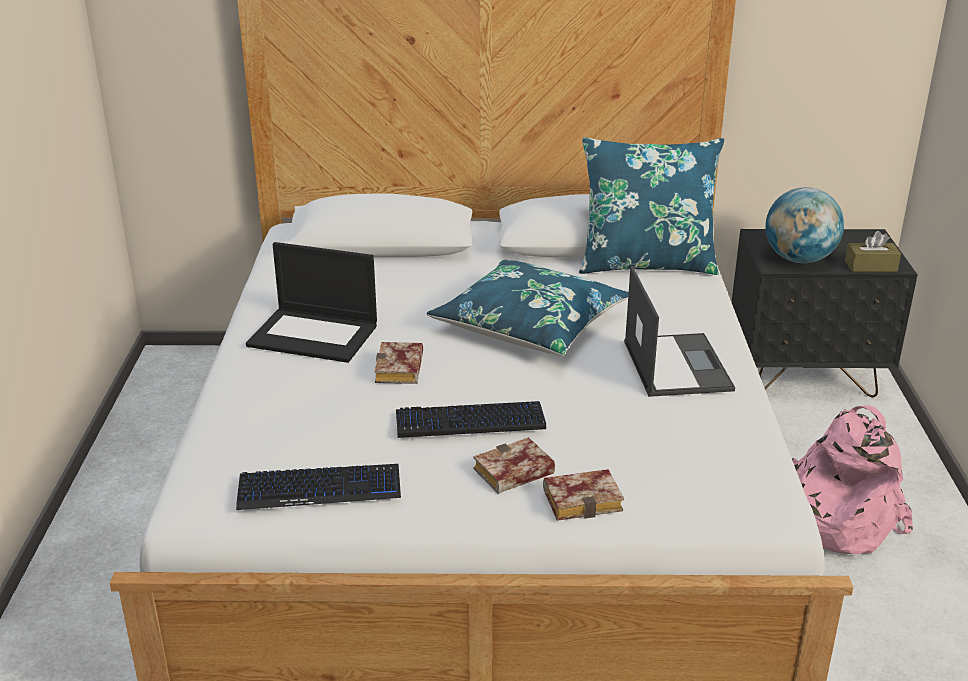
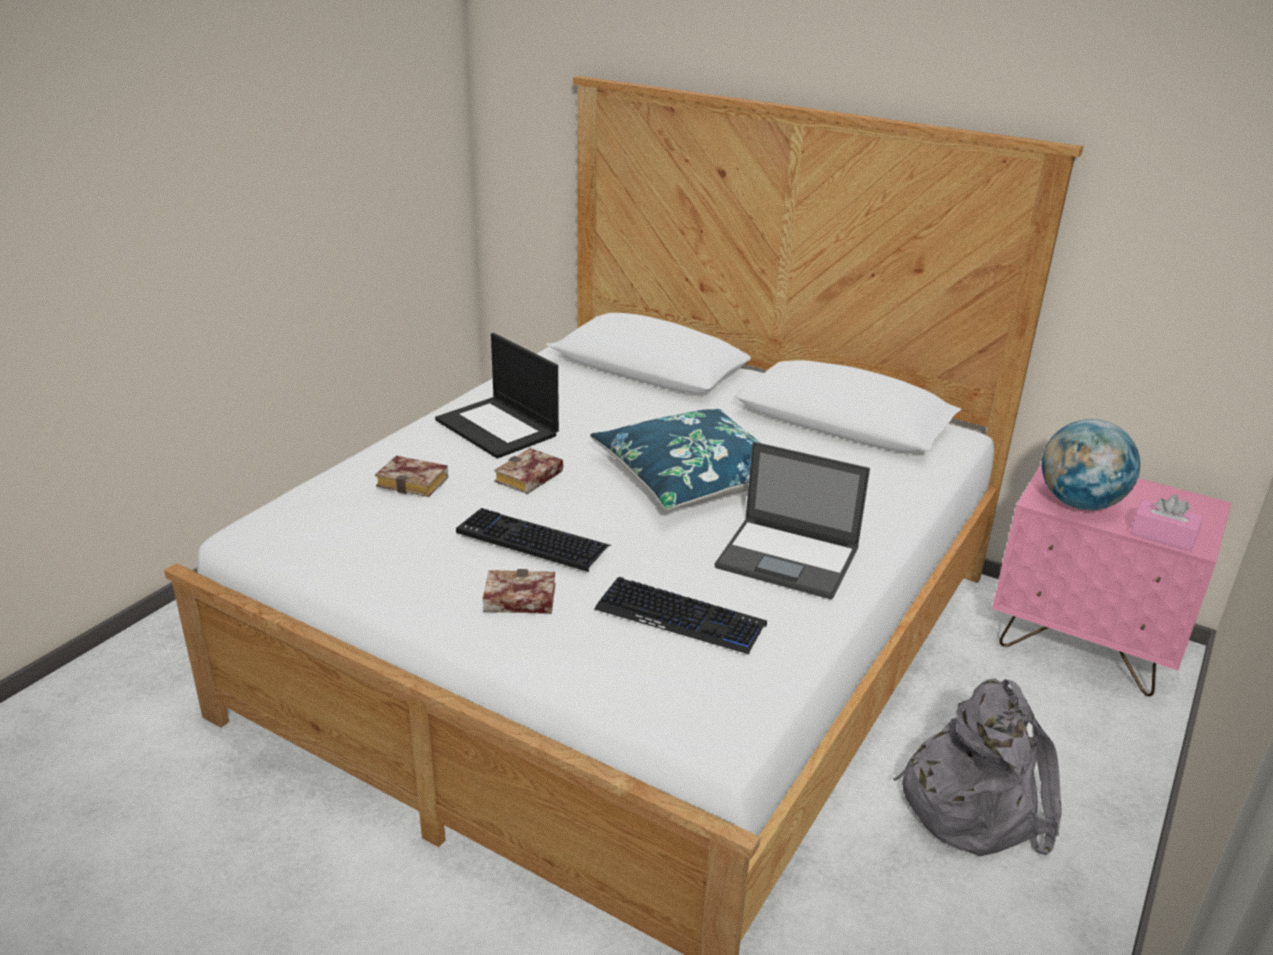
camera: 30 degrees right, 0 degrees up
keyboard [236,464,401,510] -> keyboard moved to [595,577,767,654]
book [543,469,624,521] -> book moved to [375,456,448,497]
blue pillow [579,137,724,275] -> none
laptop [624,266,735,397] -> laptop turned 90 degrees clockwise [715,442,870,600]
black nightstand [731,229,918,397] -> pink nightstand [992,463,1231,696]
pink backpack [792,405,913,554] -> grey backpack [893,678,1061,856]
brown tissue box [845,231,901,272] -> pink tissue box [1130,495,1203,551]

